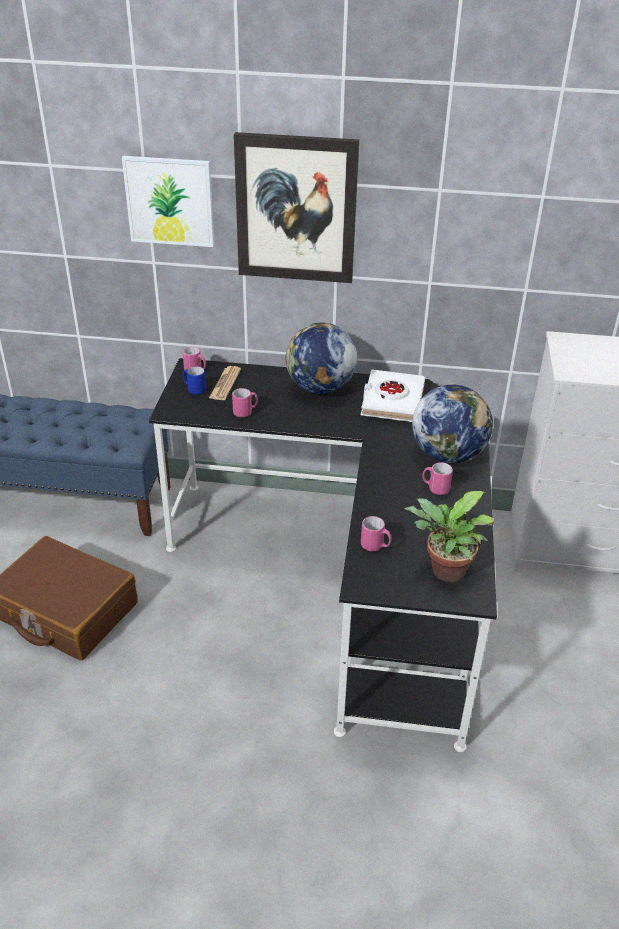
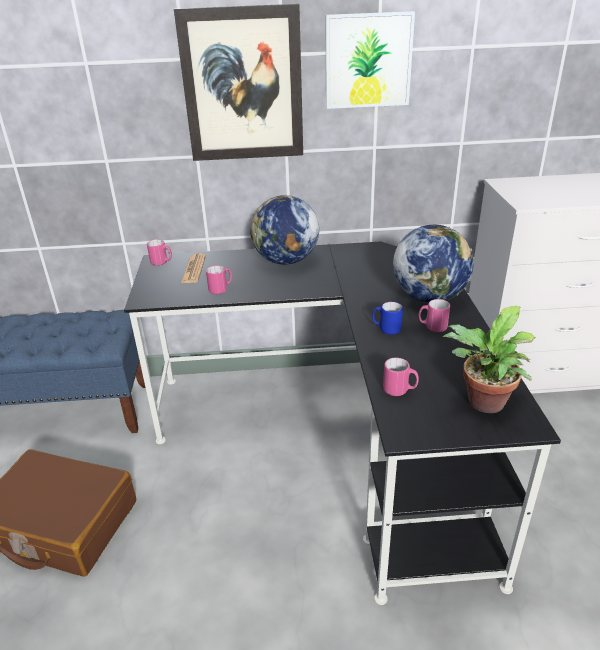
camera: 10 degrees left, 5 degrees down
picture [122,156,214,247] -> picture moved to [326,11,415,109]
blue mug [183,366,206,395] -> blue mug moved to [372,302,403,335]
white book [361,369,425,422] -> none

